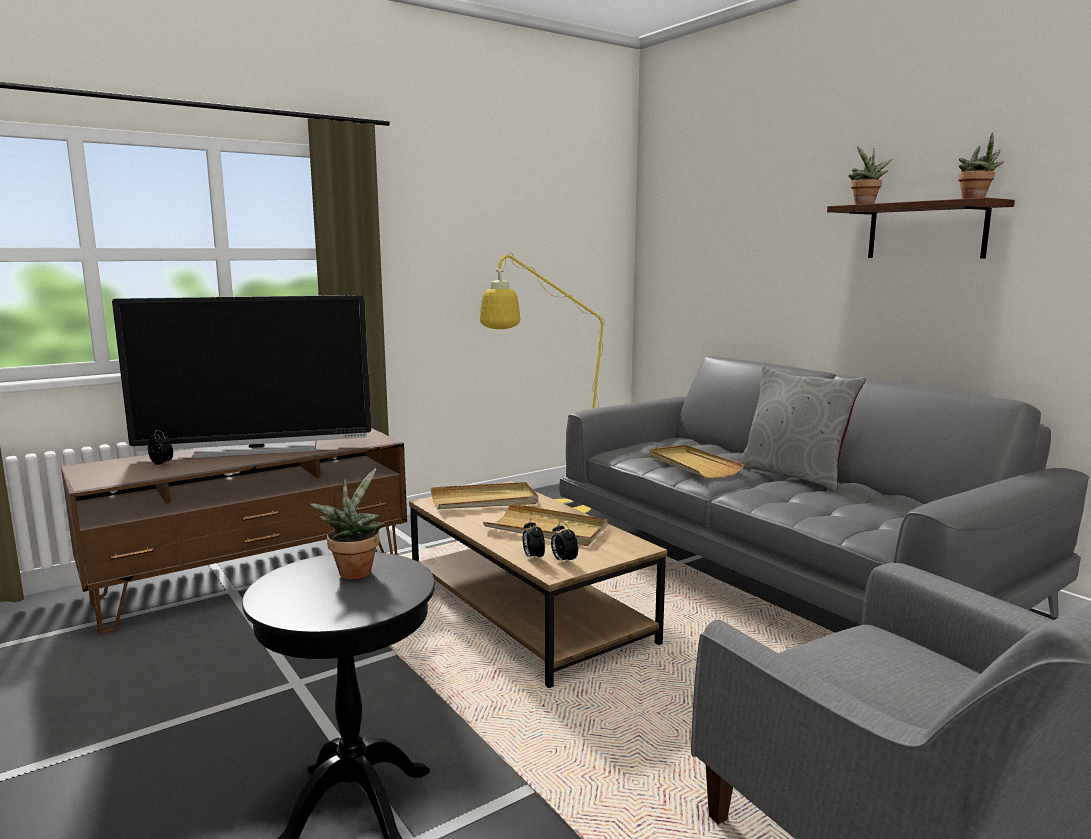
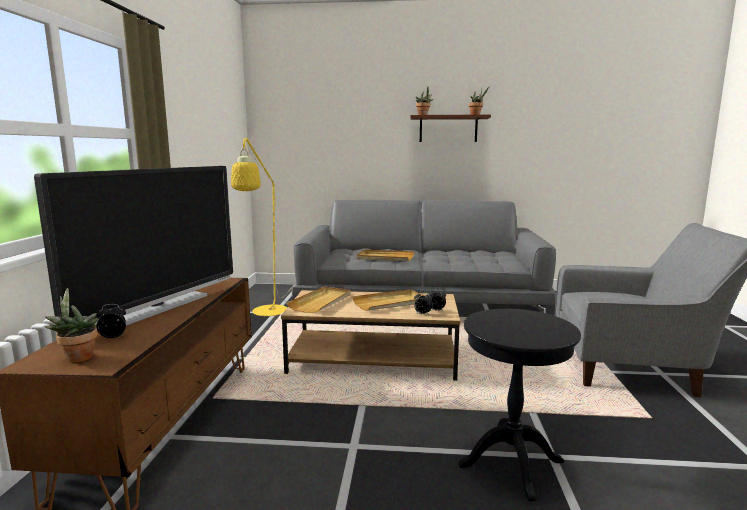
camera: 50 degrees left, 0 degrees up
potted plant [310,468,384,580] -> potted plant moved to [44,288,98,363]
grey pillow [738,365,866,492] -> none

